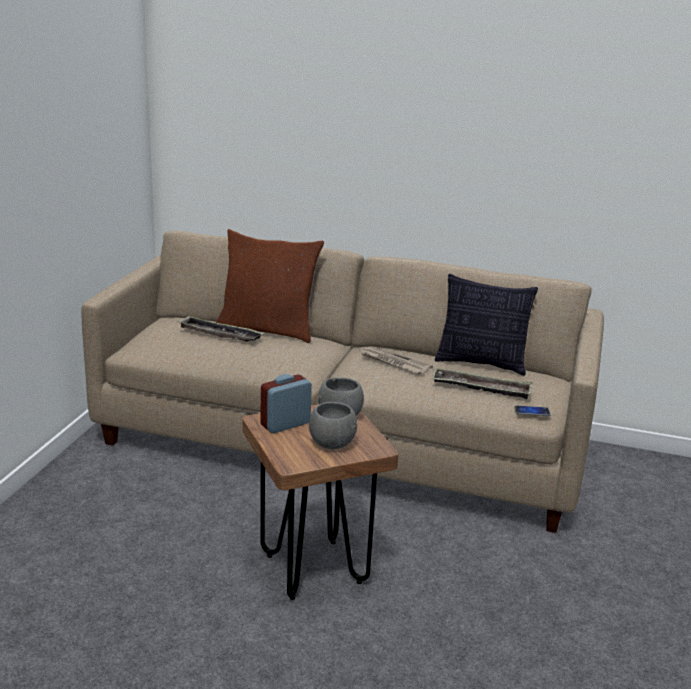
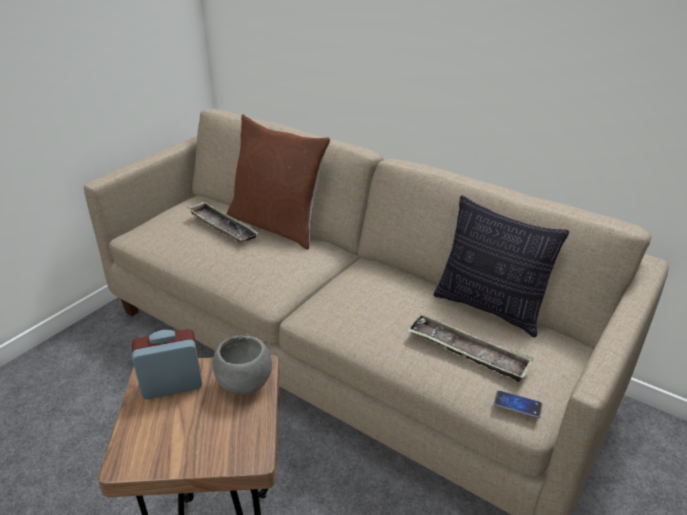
camera: 20 degrees right, 10 degrees up
grey bowl [309,402,357,449] -> none
newspaper [360,346,433,375] -> none

